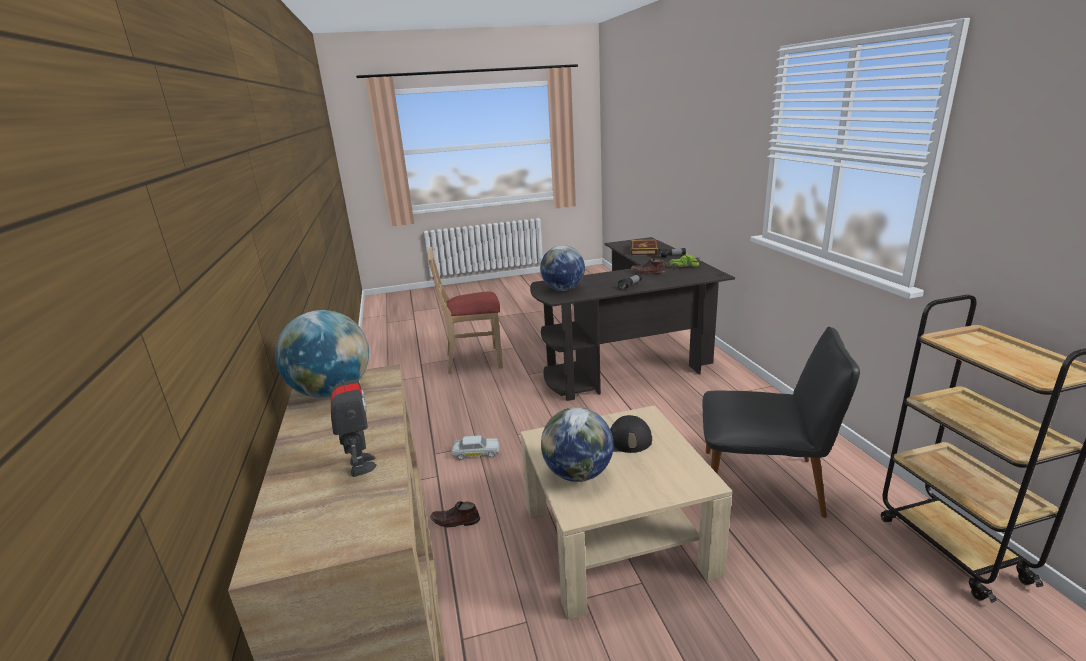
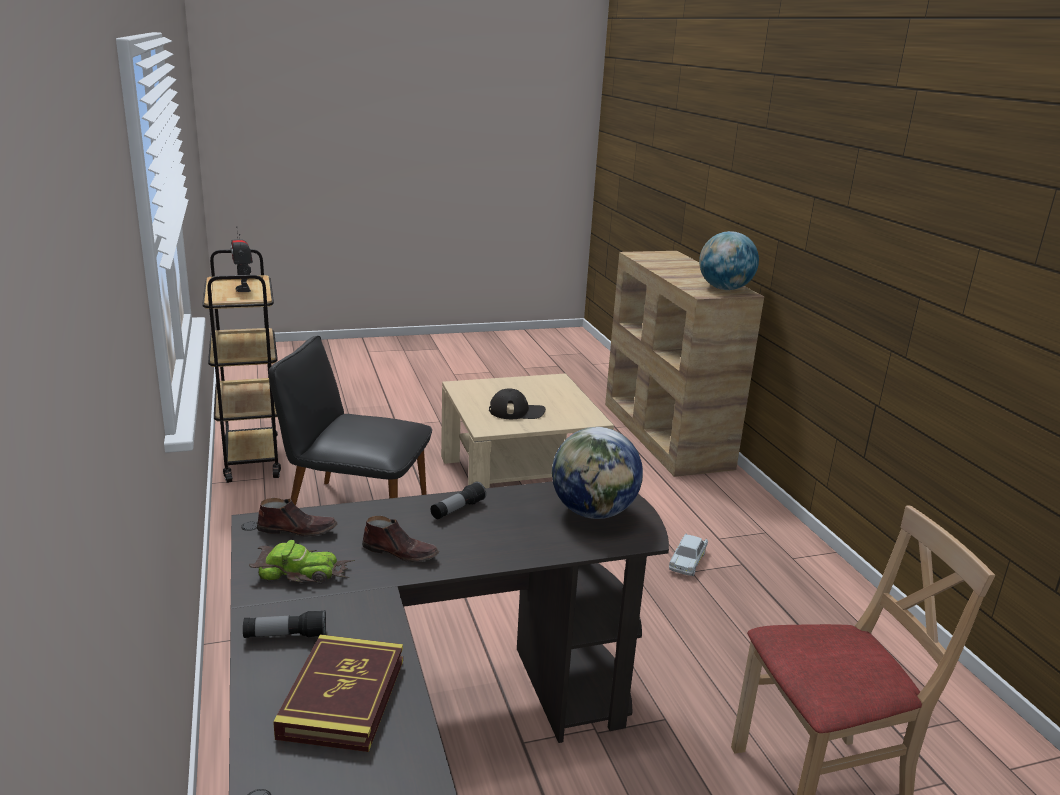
camera: 175 degrees right, 0 degrees up
toy robot [331,361,377,477] -> toy robot moved to [230,226,253,292]
brown shoe [430,501,480,527] -> brown shoe moved to [257,498,337,537]
white toy car [452,435,499,460] -> white toy car turned 60 degrees counterclockwise [669,533,708,576]
globe [541,407,614,482] -> none

